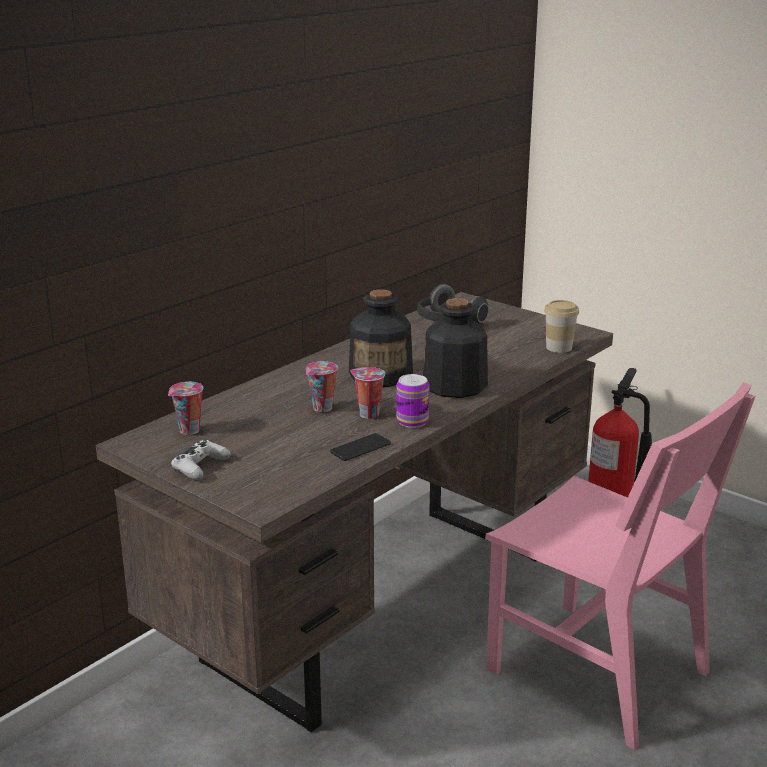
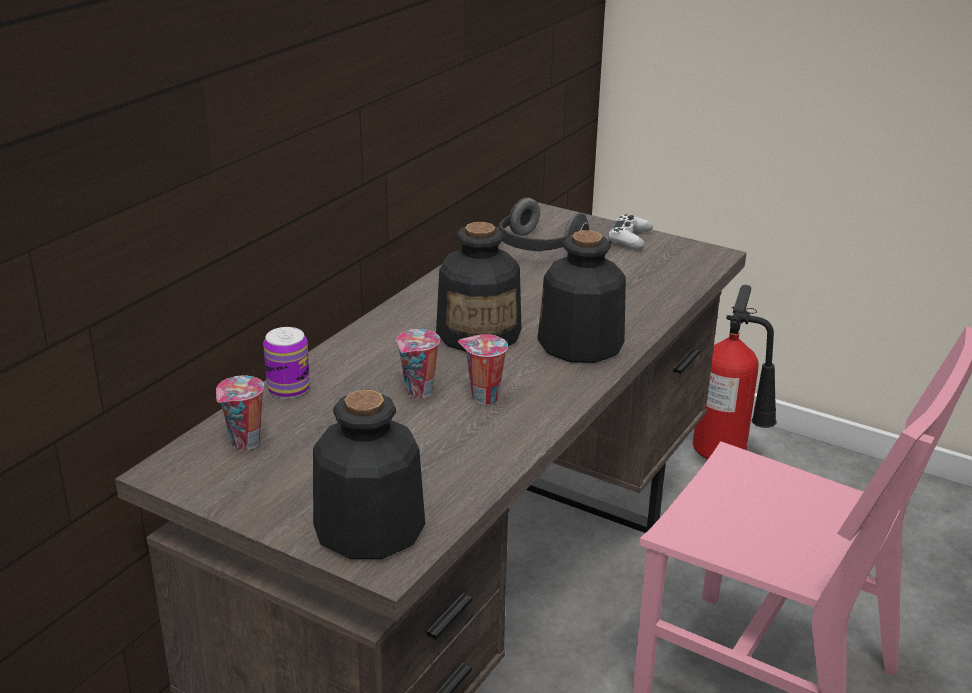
camera: 10 degrees left, 5 degrees up
white game controller [171,440,231,480] -> white game controller moved to [608,214,653,249]
phone [330,433,391,461] -> none
can [396,374,429,428] -> can moved to [263,327,310,398]
cup [544,300,579,353] -> none
none -> bottle [313,390,425,559]

